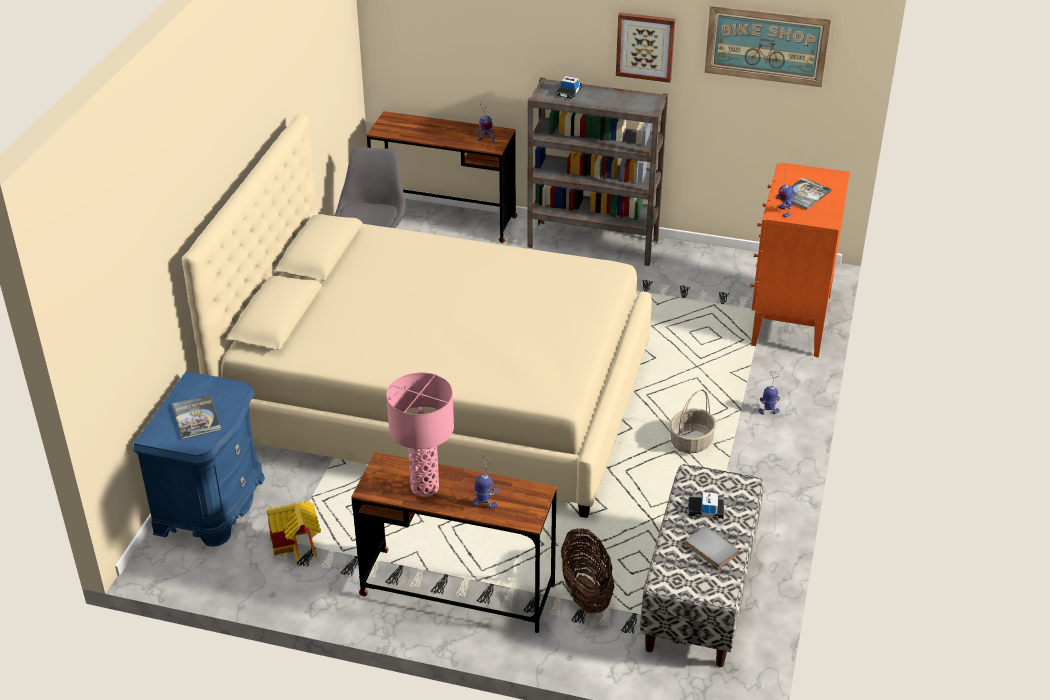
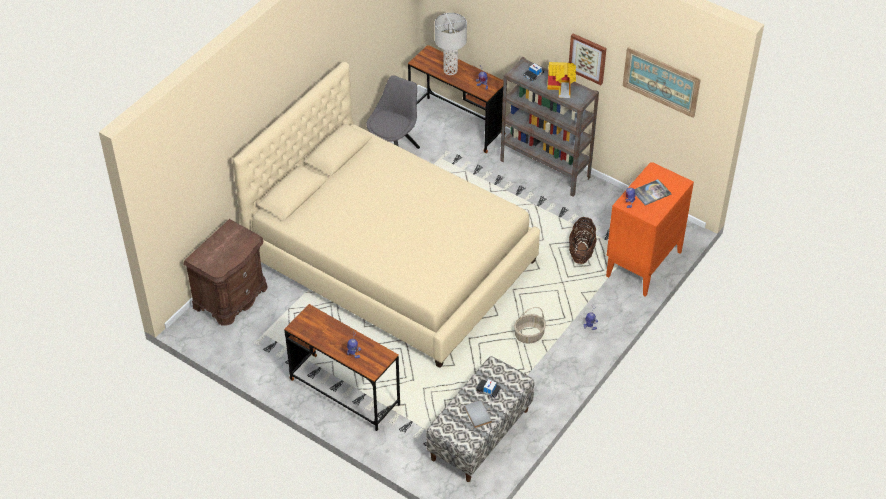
camera: 20 degrees right, 10 degrees up
blue nightstand [133,371,265,547] -> brown nightstand [183,219,267,326]
book [172,395,221,439] -> none
toy house [267,501,321,565] -> toy house moved to [547,62,576,98]
pink table lamp [386,372,454,497] -> none
basket [561,528,615,613] -> basket moved to [569,217,597,264]
none -> white table lamp [435,13,467,75]

